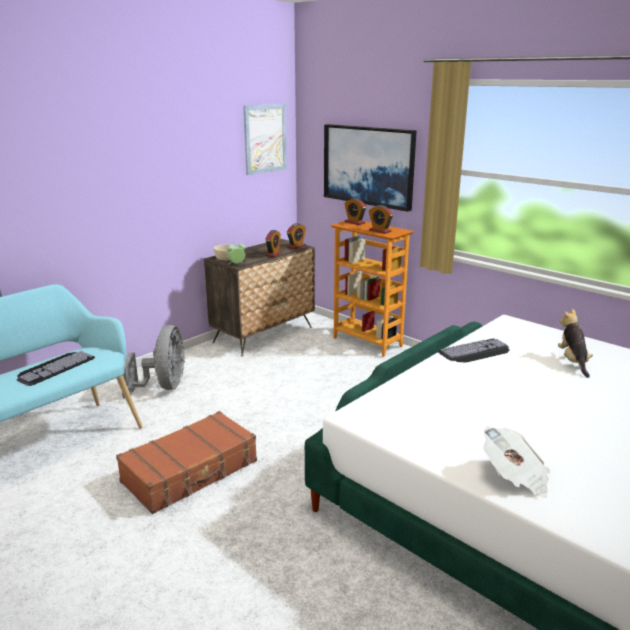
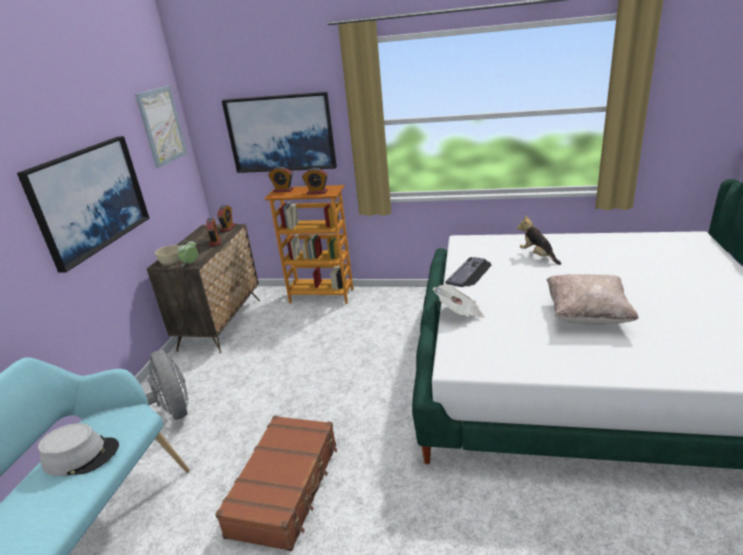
camera: 30 degrees left, 5 degrees up
keyboard [17,351,95,386] -> grey hat [38,423,119,476]
newspaper [483,426,550,498] -> newspaper moved to [433,285,484,318]
none -> picture [17,136,149,273]
none -> beige pillow [547,274,638,325]

